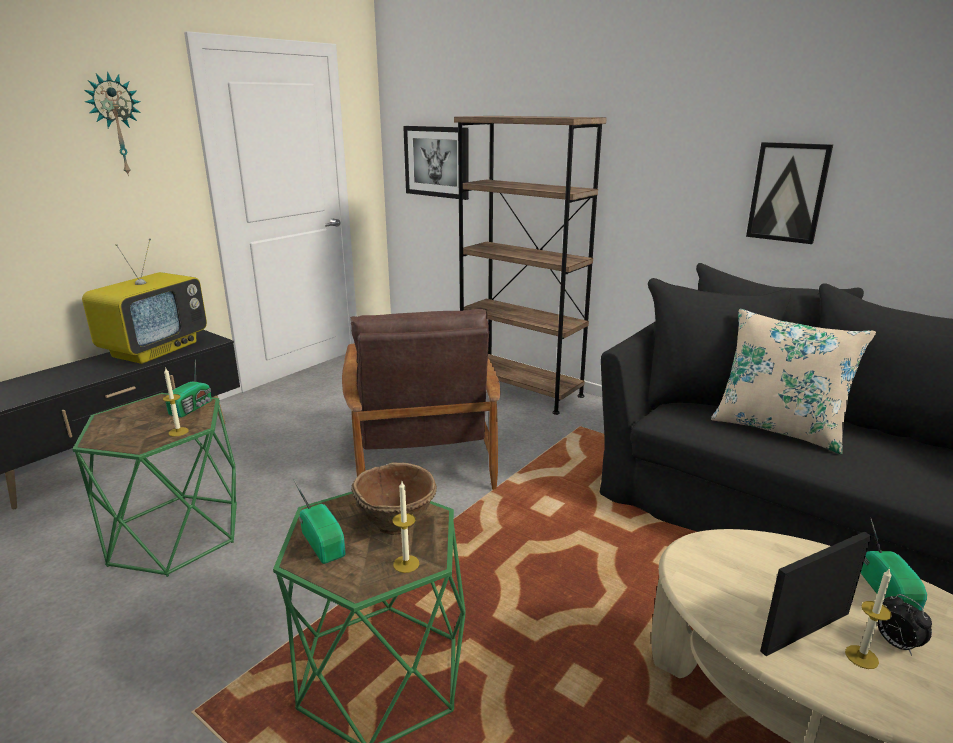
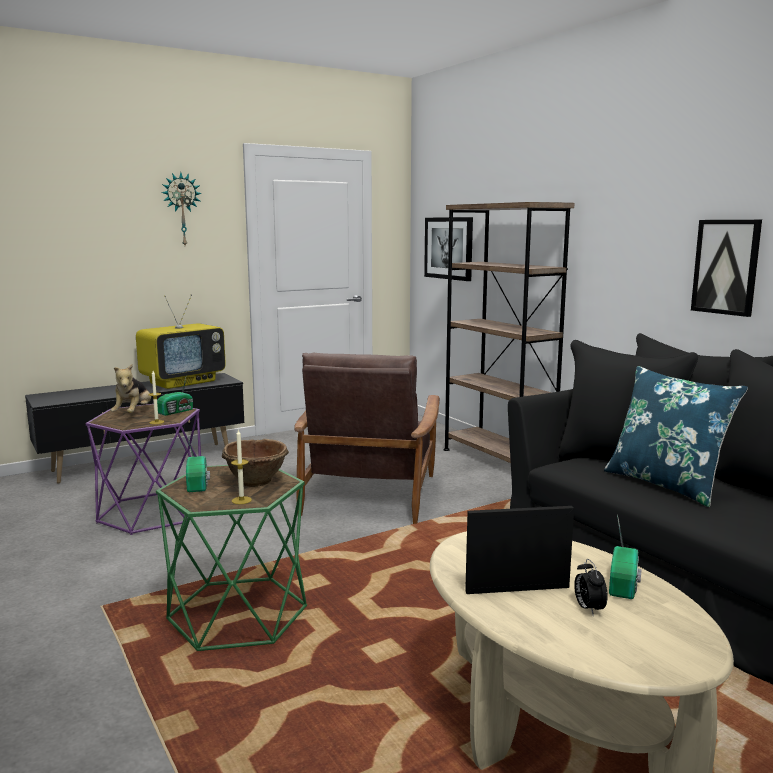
camera: 20 degrees right, 10 degrees down
green side table [72,393,237,577] -> purple side table [86,404,201,535]
beige pillow [711,309,876,454] -> blue pillow [604,366,748,507]
candle [845,568,892,669] -> none
none -> plush toy [111,364,151,413]

